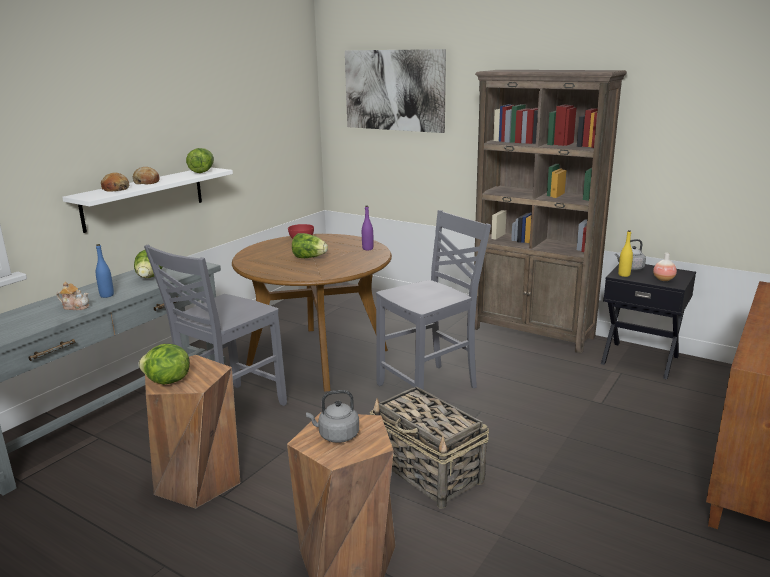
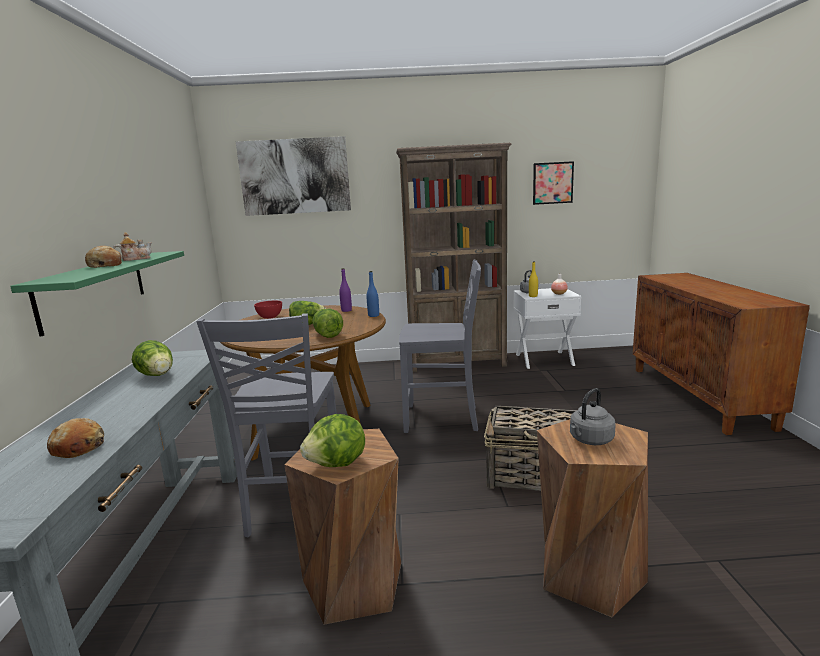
camera: 35 degrees left, 5 degrees down
teapot [56,282,89,310] -> teapot moved to [113,232,152,261]
white shelf [62,167,233,233] -> green shelf [10,251,184,337]
blue bottle [96,244,114,298] -> blue bottle moved to [367,271,379,317]
bread [101,172,129,192] -> bread moved to [47,418,104,458]
lettuce [186,148,214,173] -> lettuce moved to [313,309,343,338]
grey chair [376,210,491,390] -> grey chair turned 75 degrees clockwise [399,260,481,433]
black nightstand [601,264,696,379] -> white nightstand [513,288,581,369]
none -> picture [533,161,574,205]

